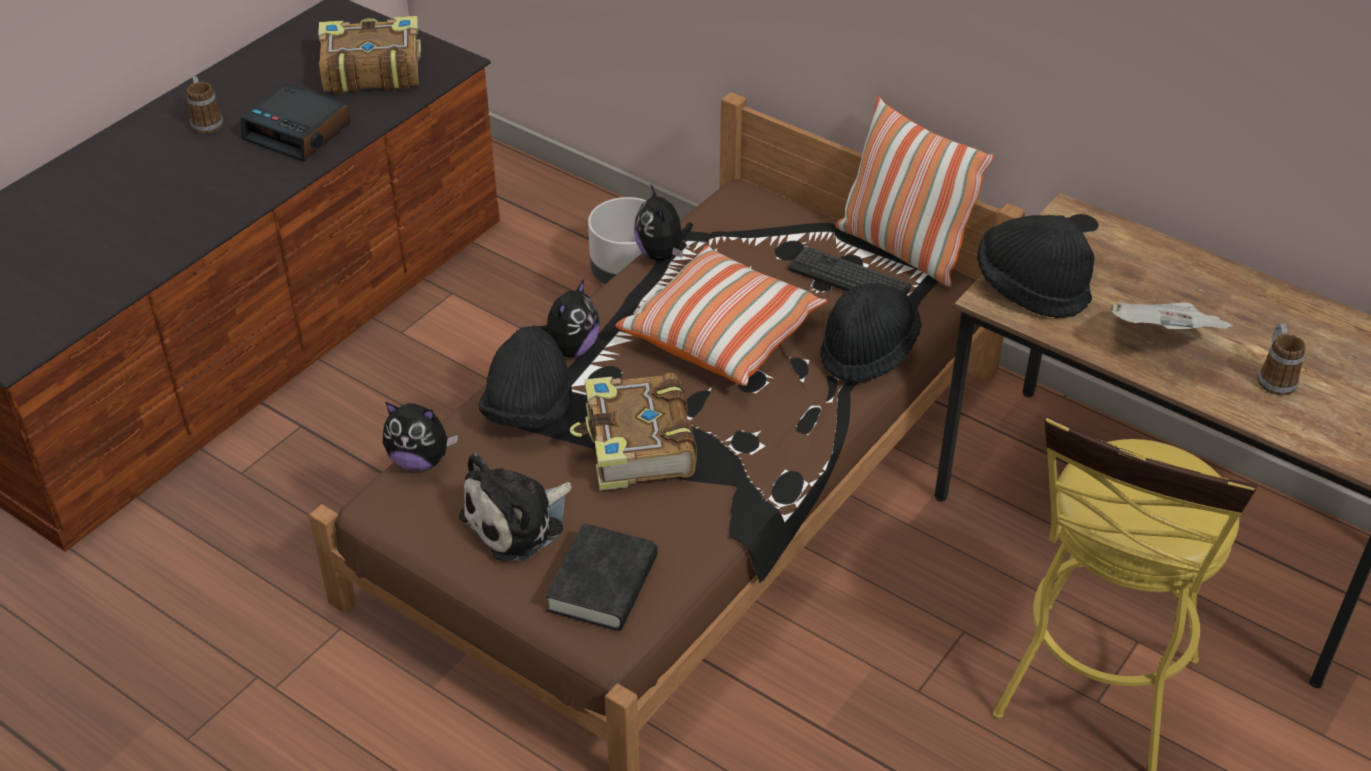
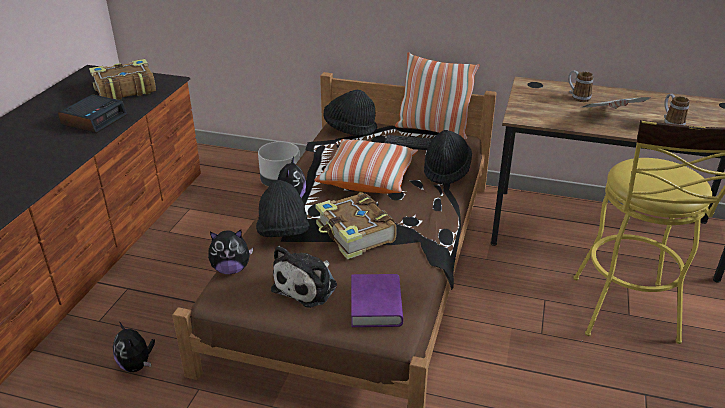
camera: 20 degrees left, 10 degrees down
mug [187,76,223,134] -> mug moved to [568,70,593,102]
alarm clock [241,84,351,161] -> alarm clock turned 75 degrees counterclockwise [58,94,127,133]
black book [545,523,657,631] -> purple book [351,274,403,327]
plush toy [634,185,693,261] -> plush toy moved to [113,323,155,372]
black hat [977,215,1094,318] -> black hat moved to [323,90,377,136]

